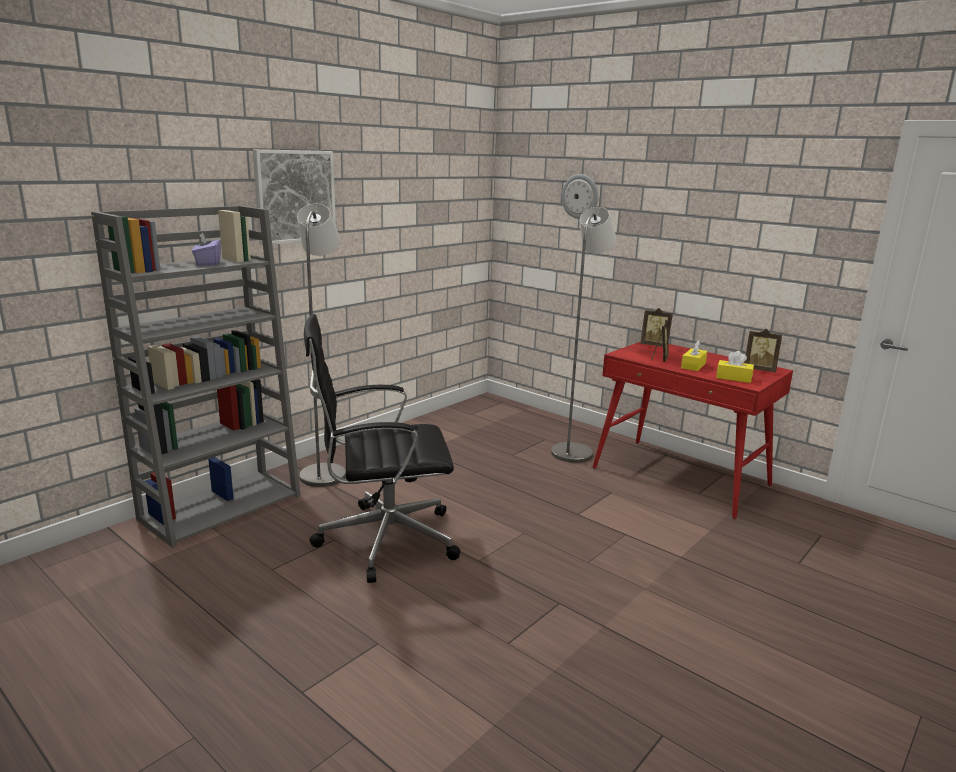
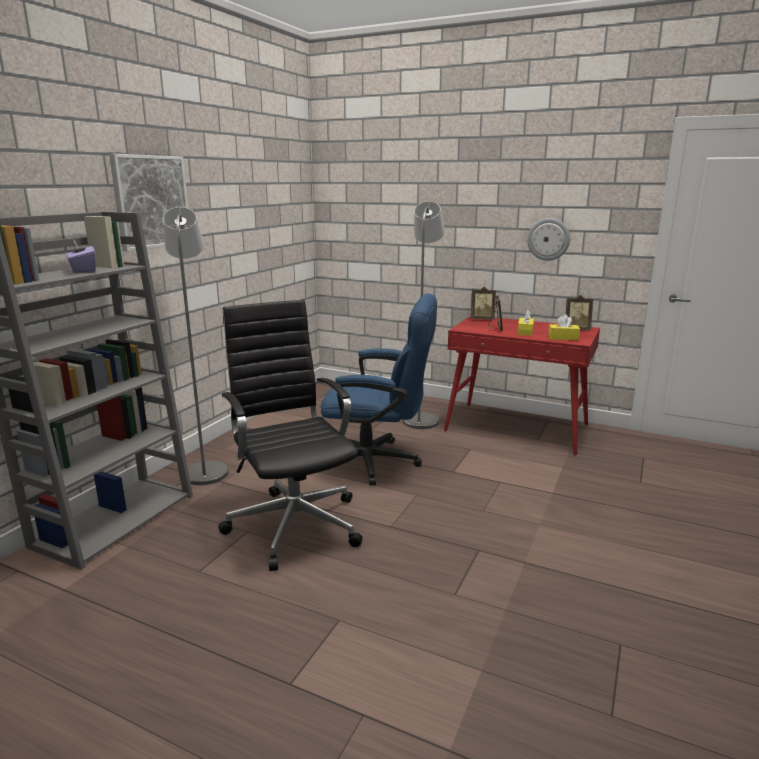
camera: 15 degrees left, 0 degrees up
black office chair [304,314,460,583] -> black office chair turned 90 degrees clockwise [218,300,363,571]
wall clock [562,174,598,219] -> wall clock moved to [527,218,570,261]
none -> blue office chair [321,293,437,486]

